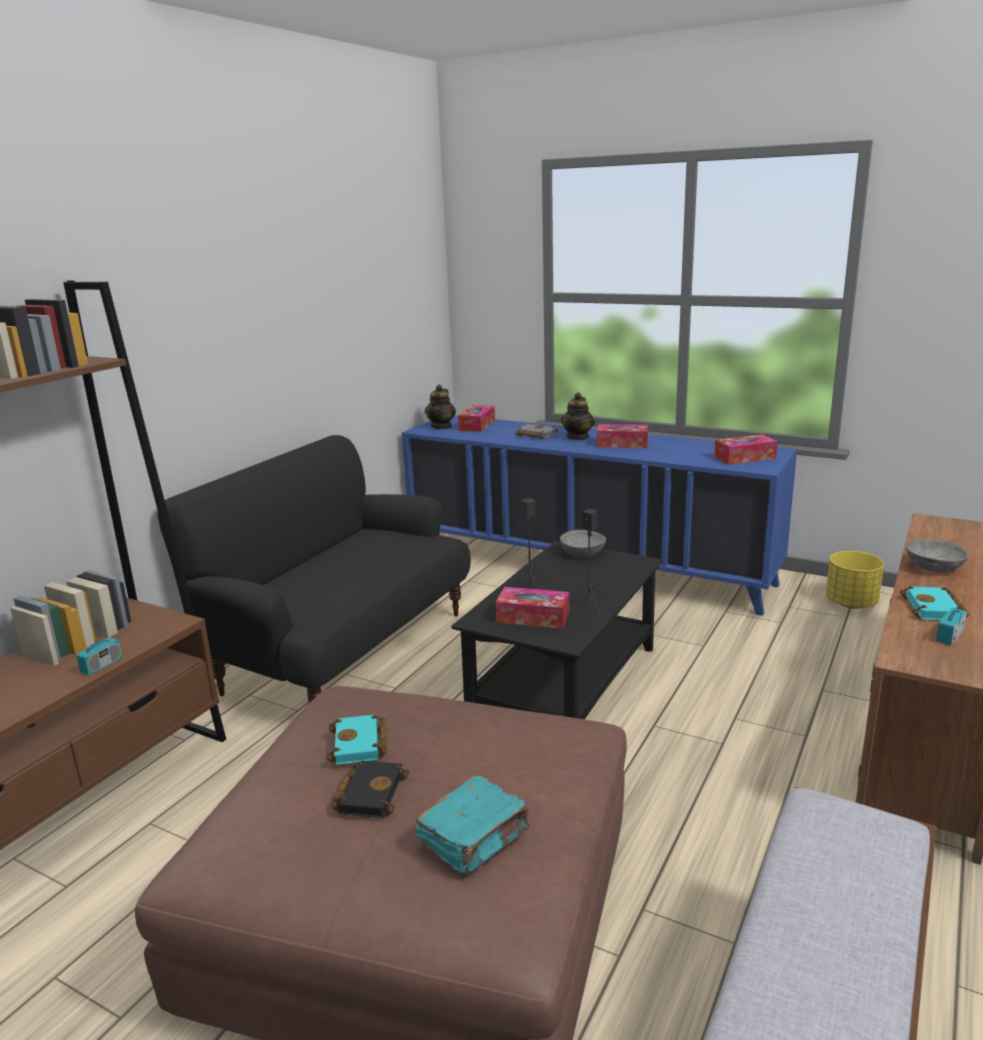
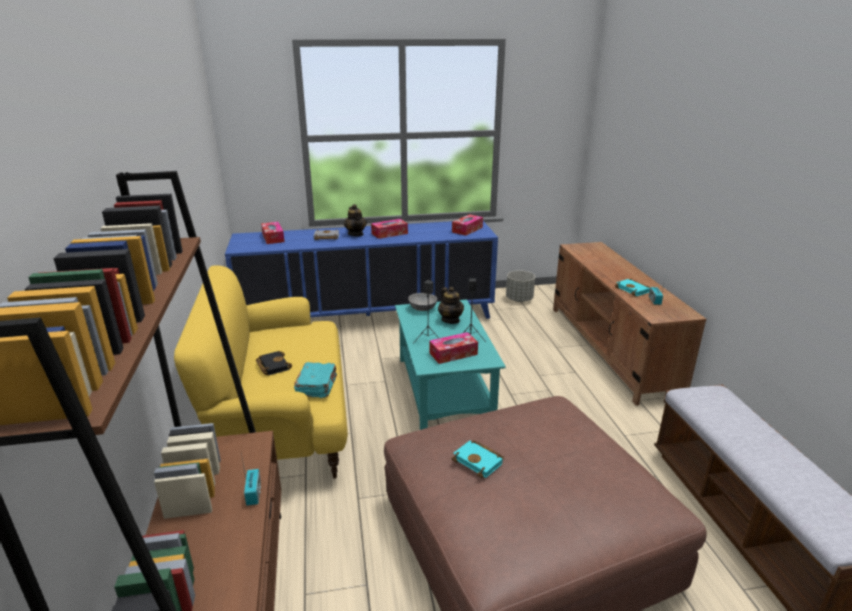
camera: 40 degrees left, 5 degrees up
black sofa [157,435,471,704] -> yellow sofa [174,265,348,479]
black book [331,760,410,818] -> black book moved to [256,351,292,375]
turquoise book [415,776,530,874] -> turquoise book moved to [294,362,337,398]
teapot [425,384,456,429] -> teapot moved to [438,287,464,324]
black coffee table [451,541,663,719] -> turquoise coffee table [395,300,506,430]
yellow planter [826,551,884,609] -> grey planter [506,270,535,302]
grey bowl [906,539,969,572] -> none

